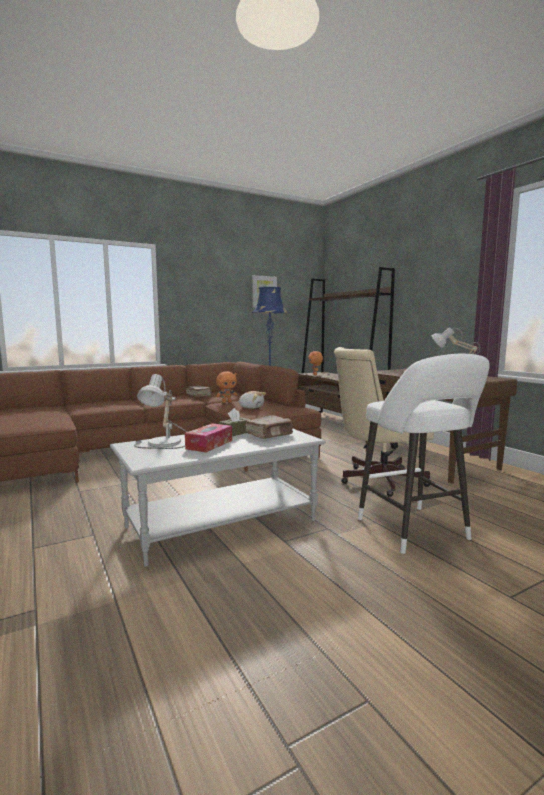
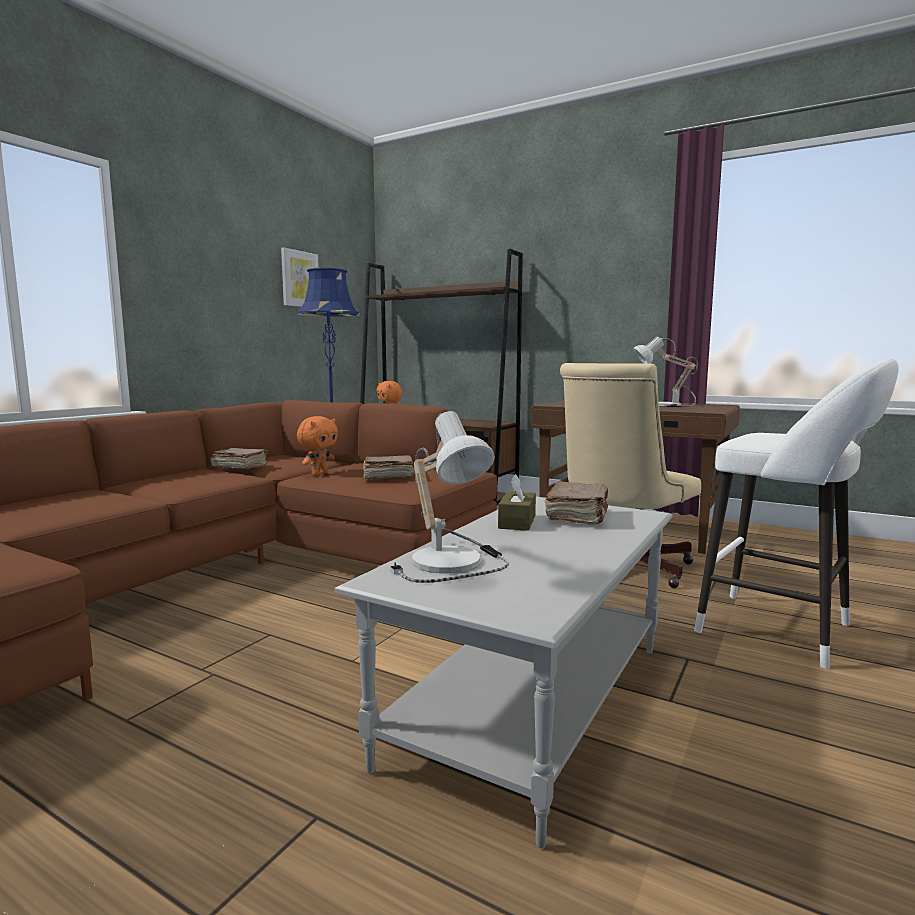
camera: 30 degrees left, 0 degrees up
tissue box [185,423,232,452] -> none
plush toy [238,391,266,409] -> brown book [363,455,413,481]

